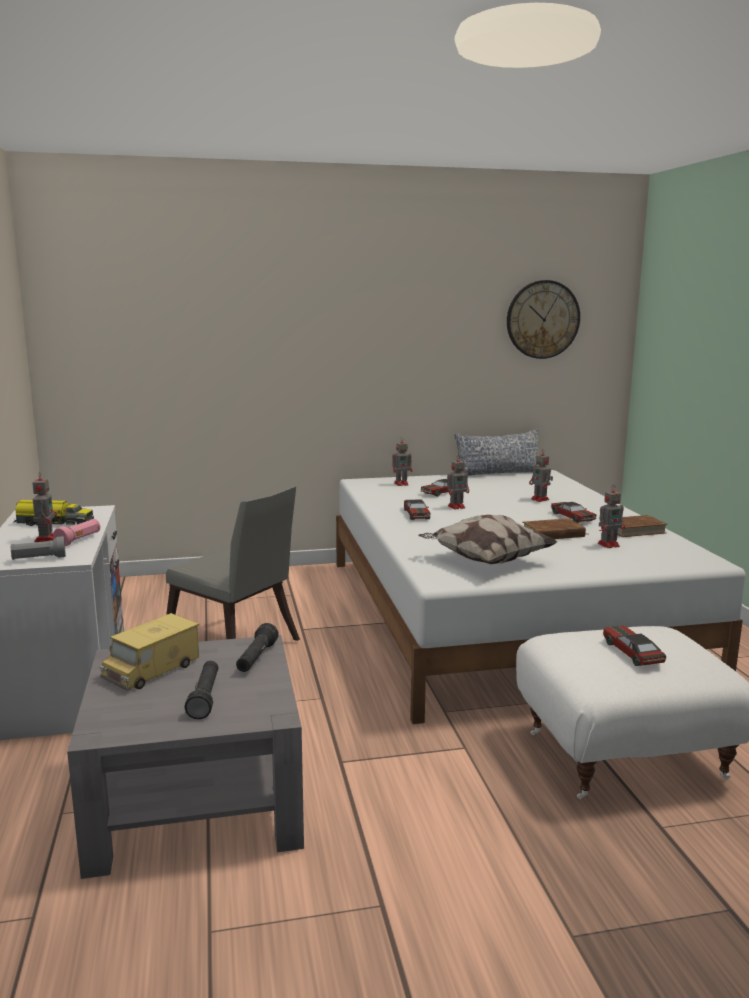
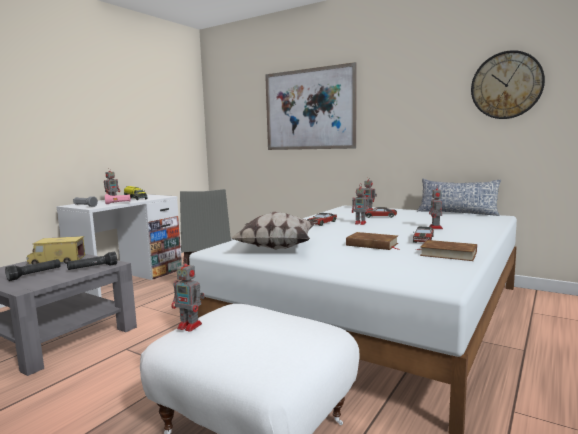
camera: 45 degrees right, 5 degrees down
toy robot [598,485,625,548] -> toy robot moved to [171,258,204,332]
toy car [603,625,666,666] -> none
none -> picture [265,62,356,150]

